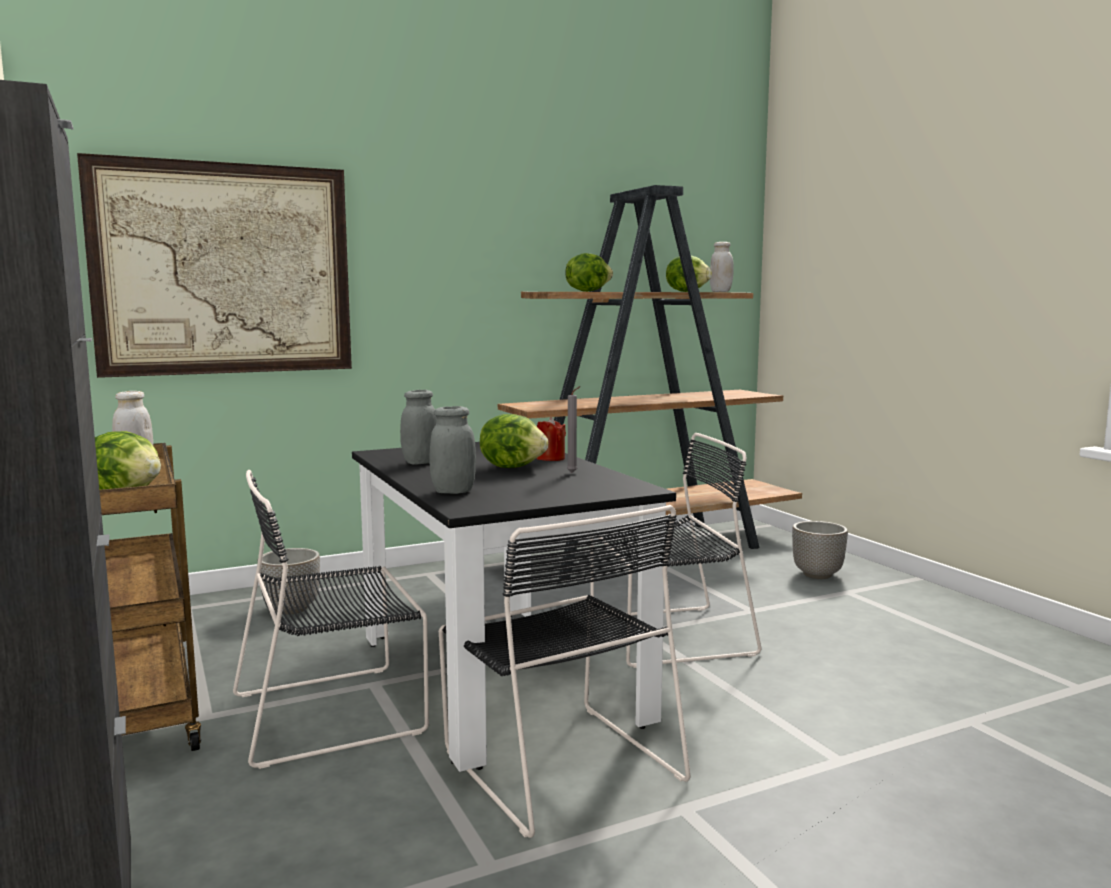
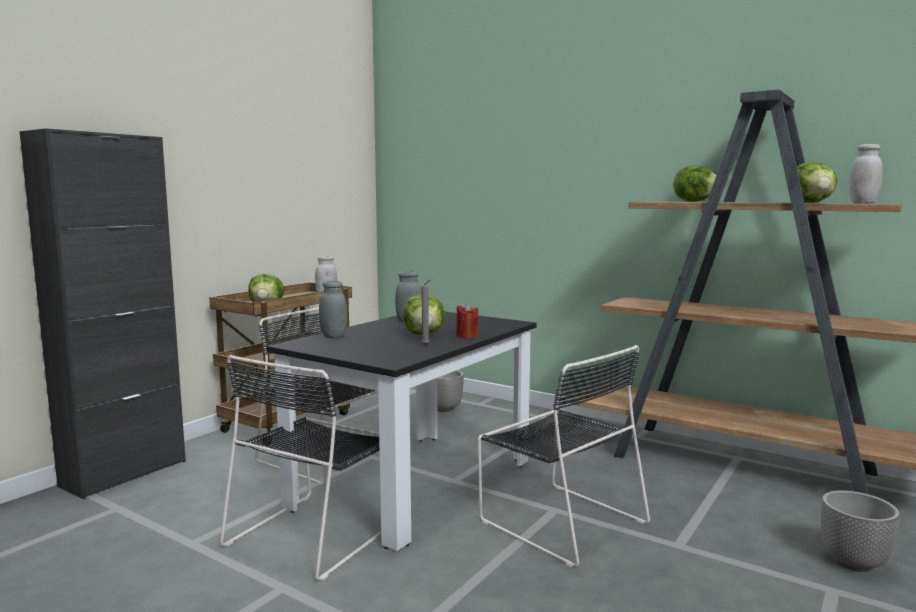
camera: 60 degrees right, 0 degrees up
picture [77,153,352,378] -> none

